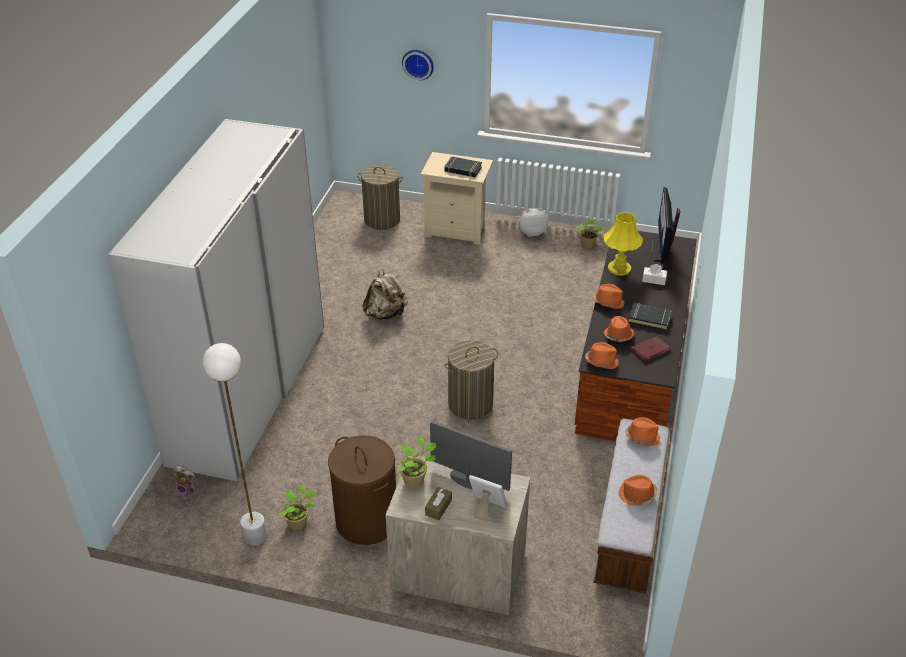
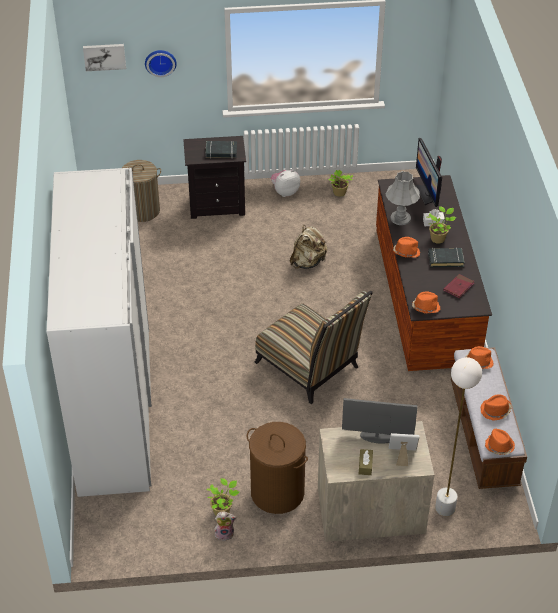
camera: 20 degrees left, 5 degrees up
plush toy [173,465,196,500] -> plush toy moved to [215,512,237,541]
white floor lamp [202,343,267,546] -> white floor lamp moved to [435,357,482,516]
beige backpack [362,269,408,319] -> beige backpack moved to [290,225,327,269]
potted plant [397,437,436,488] -> potted plant moved to [427,206,456,244]
beige nightstand [421,152,493,245] -> black nightstand [183,136,246,219]
laundry basket [444,340,498,419] -> chair [255,291,373,404]
yellow table lamp [604,212,643,276] -> grey table lamp [385,171,420,225]
orange hat [604,316,634,342] -> orange hat moved to [485,429,515,455]
none -> picture [83,44,126,71]

